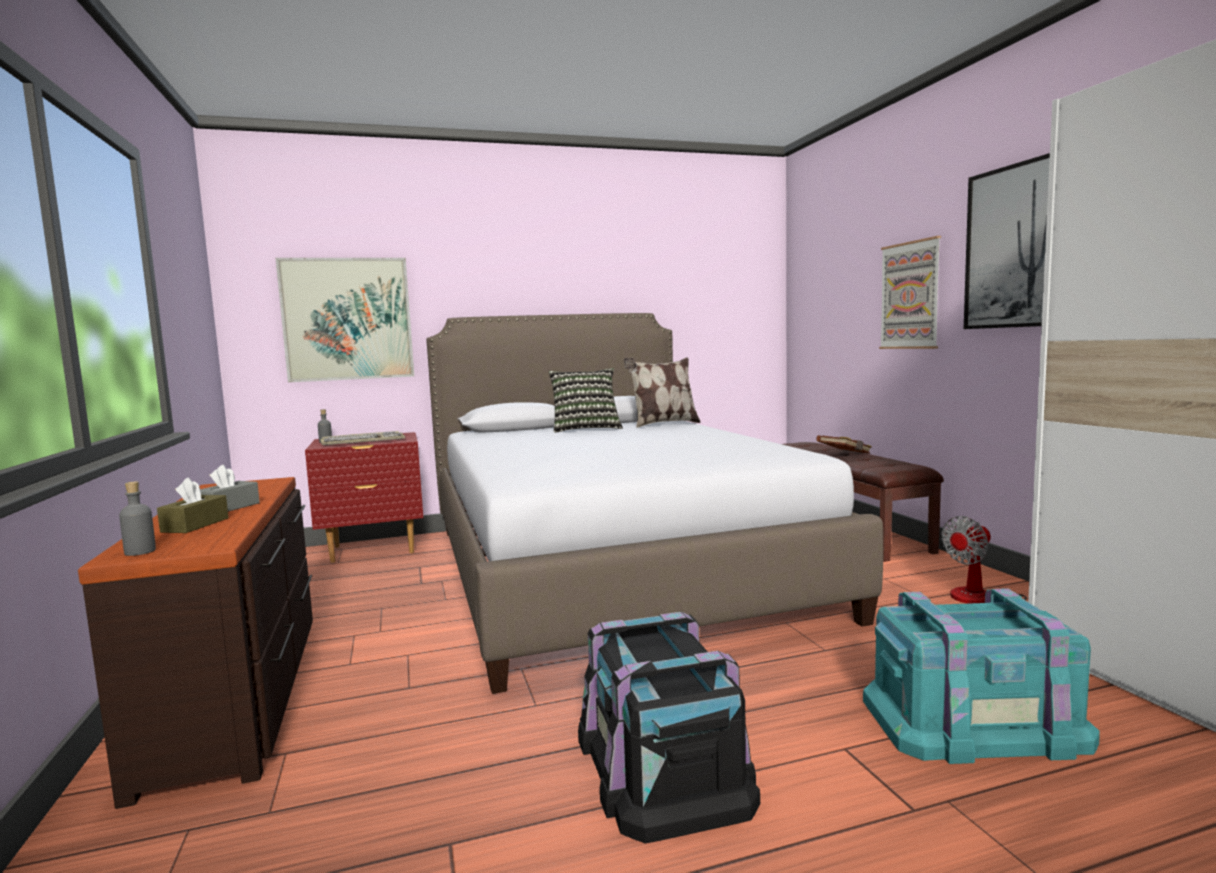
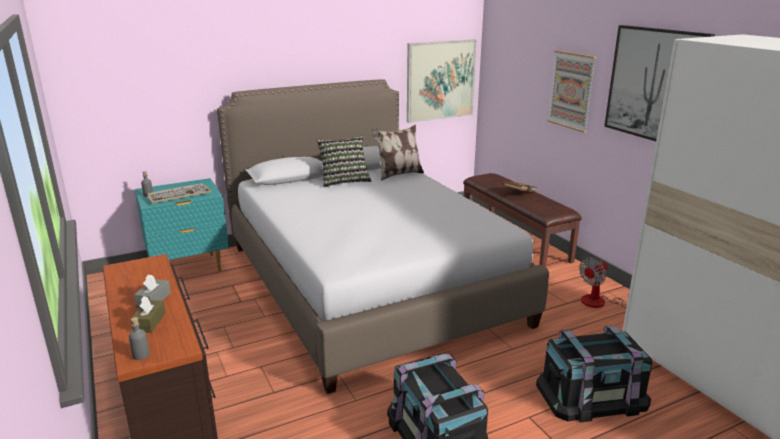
camera: 10 degrees left, 15 degrees up
picture [276,258,414,382] -> picture moved to [407,40,477,123]
red nightstand [305,432,423,563] -> turquoise nightstand [135,178,229,271]
turquoise storage box [863,588,1100,764] -> black storage box [536,325,652,423]

